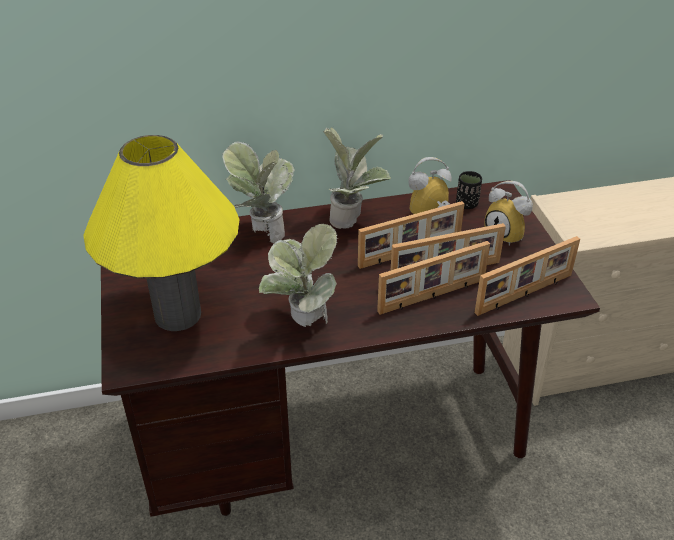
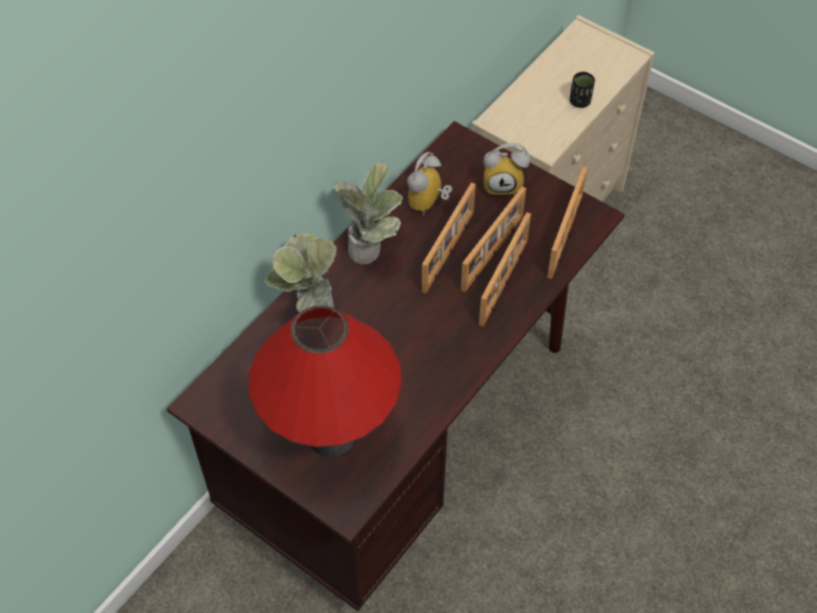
camera: 40 degrees left, 15 degrees up
yellow table lamp [83,135,240,331] -> red table lamp [249,305,402,457]
potted plant [259,224,338,327] -> none
black cup [456,171,482,209] -> black cup moved to [570,72,595,108]

